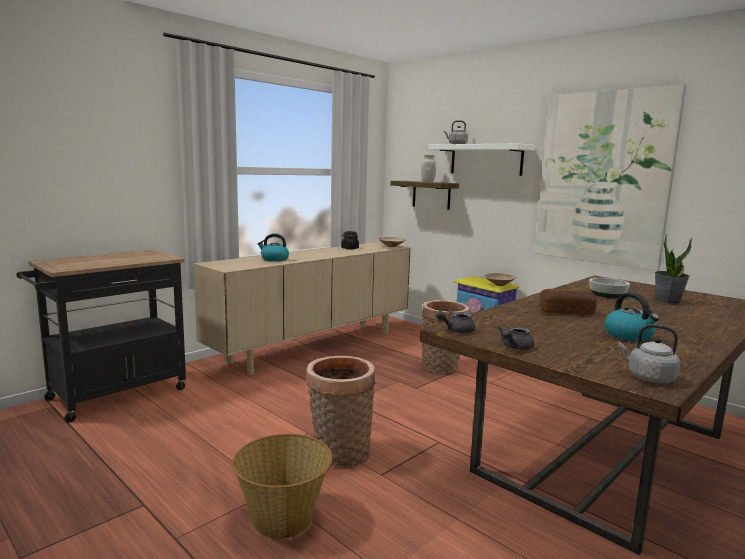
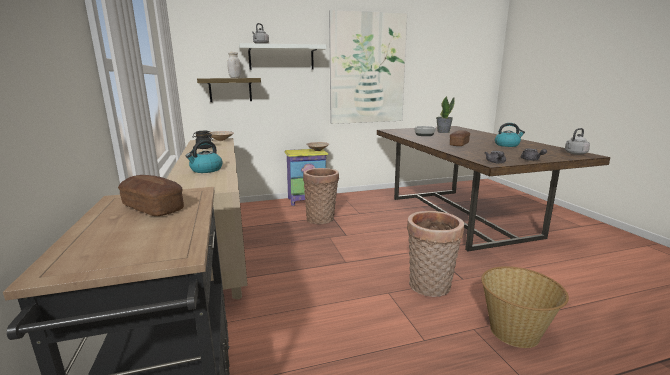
camera: 60 degrees left, 5 degrees up
none -> bread [118,175,184,216]

